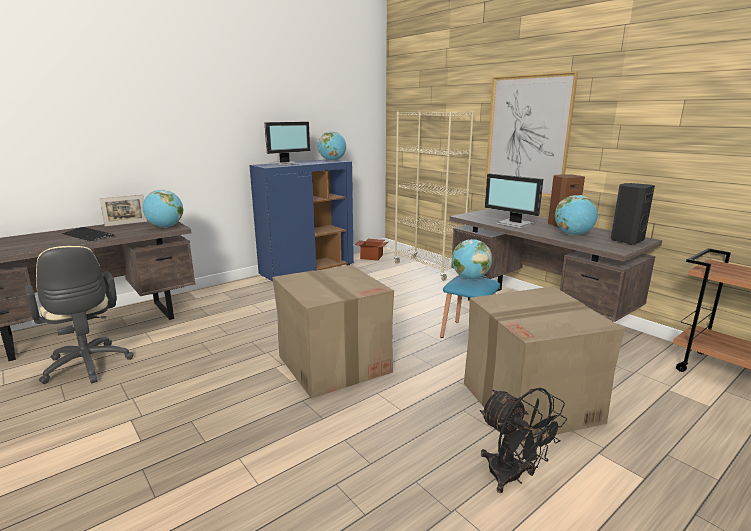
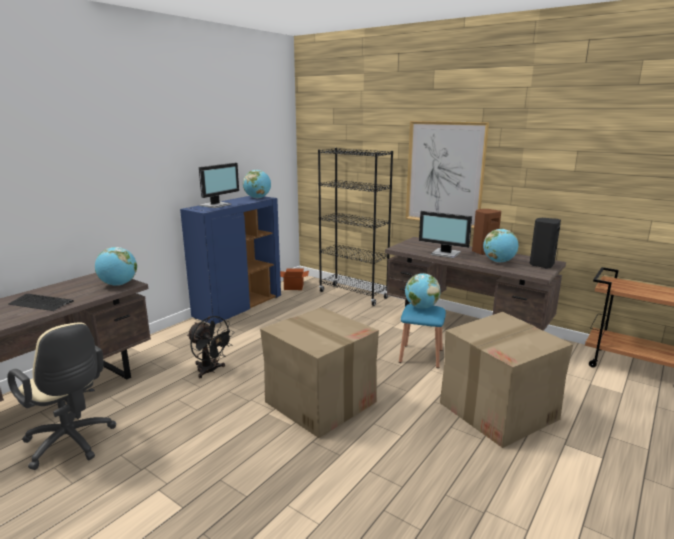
camera: 15 degrees left, 0 degrees up
picture frame [99,194,147,226] -> none
beige bookcase [394,112,474,281] -> black bookcase [318,148,393,306]
black fan [480,388,567,493] -> black fan moved to [187,316,235,378]

